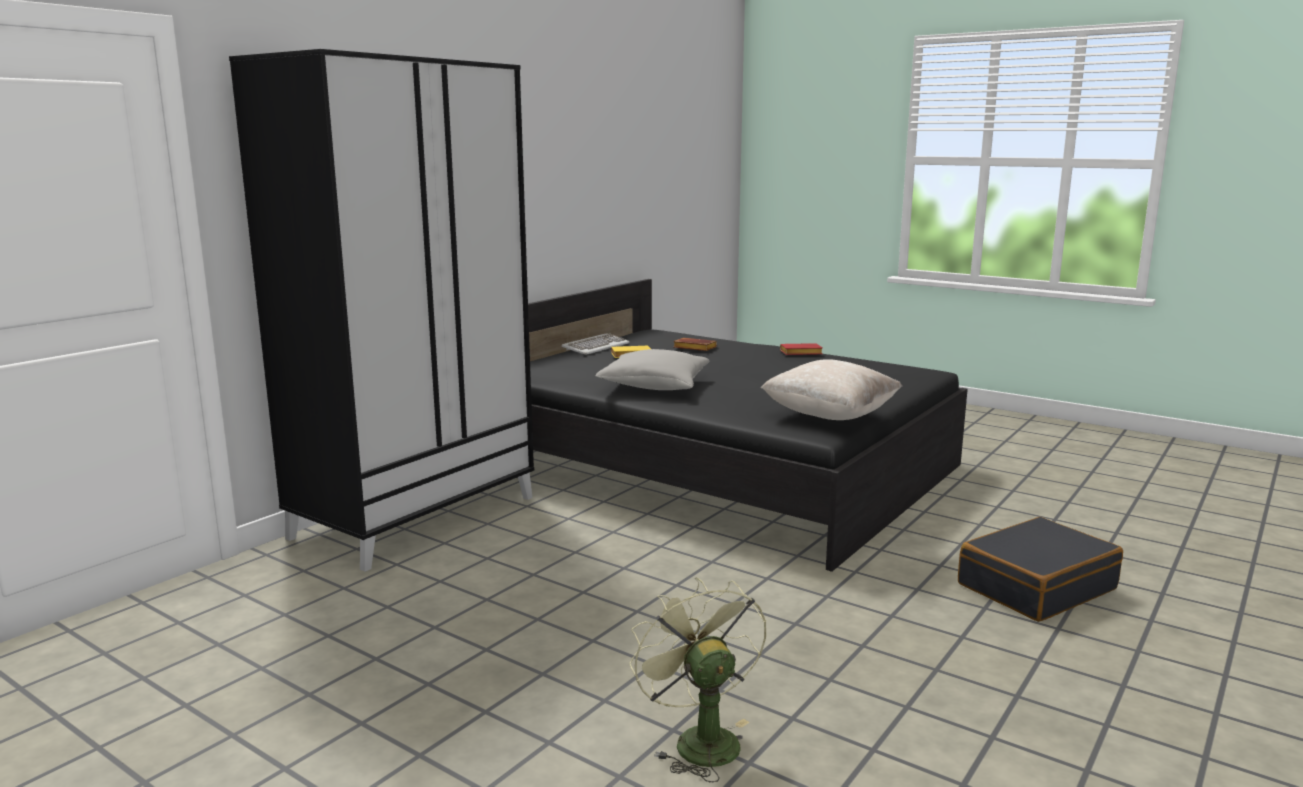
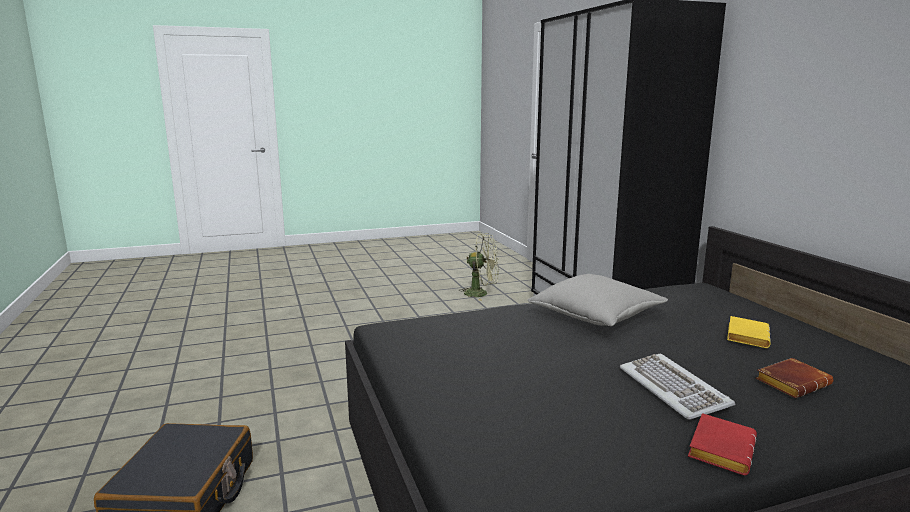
camera: 125 degrees right, 0 degrees up
keyboard [561,333,630,355] -> keyboard moved to [620,353,735,420]
green fan [629,577,766,783] -> green fan moved to [460,233,499,301]
beige pillow [761,359,902,420] -> none

